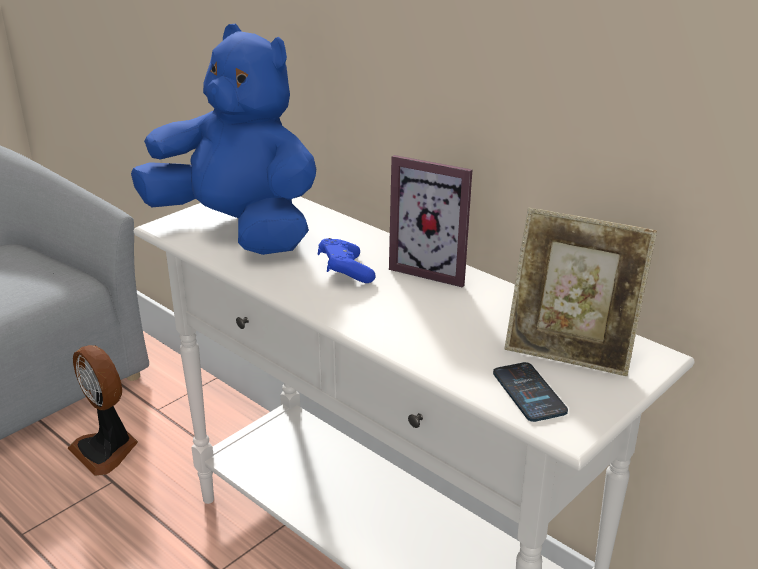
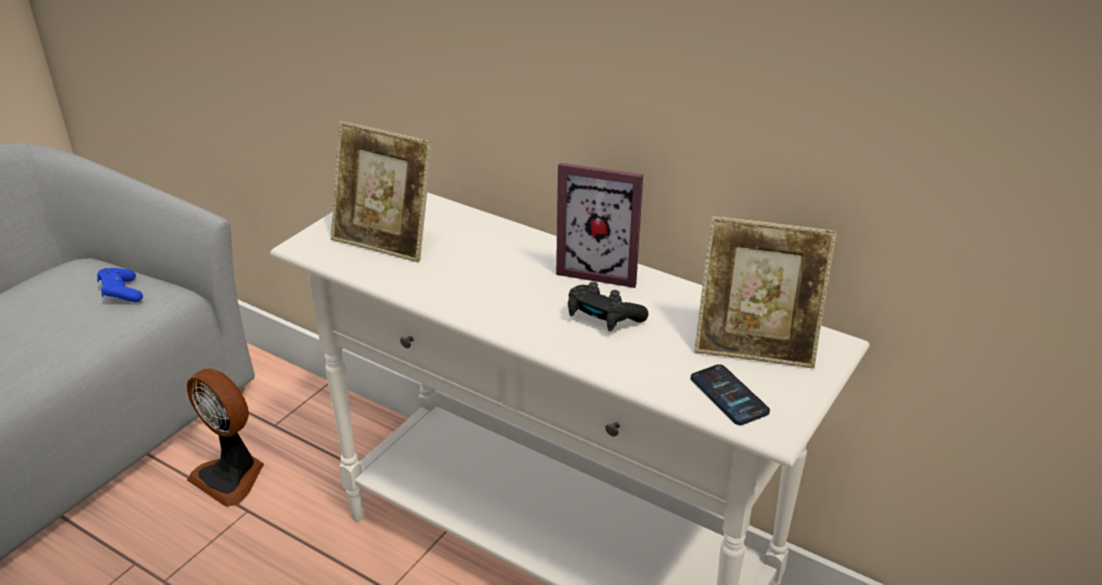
camera: 10 degrees left, 5 degrees up
blue plush toy [131,23,316,255] -> picture frame [331,121,432,262]
blue game controller [318,238,376,283] -> blue game controller moved to [97,268,143,302]
none -> black game controller [568,282,648,331]

